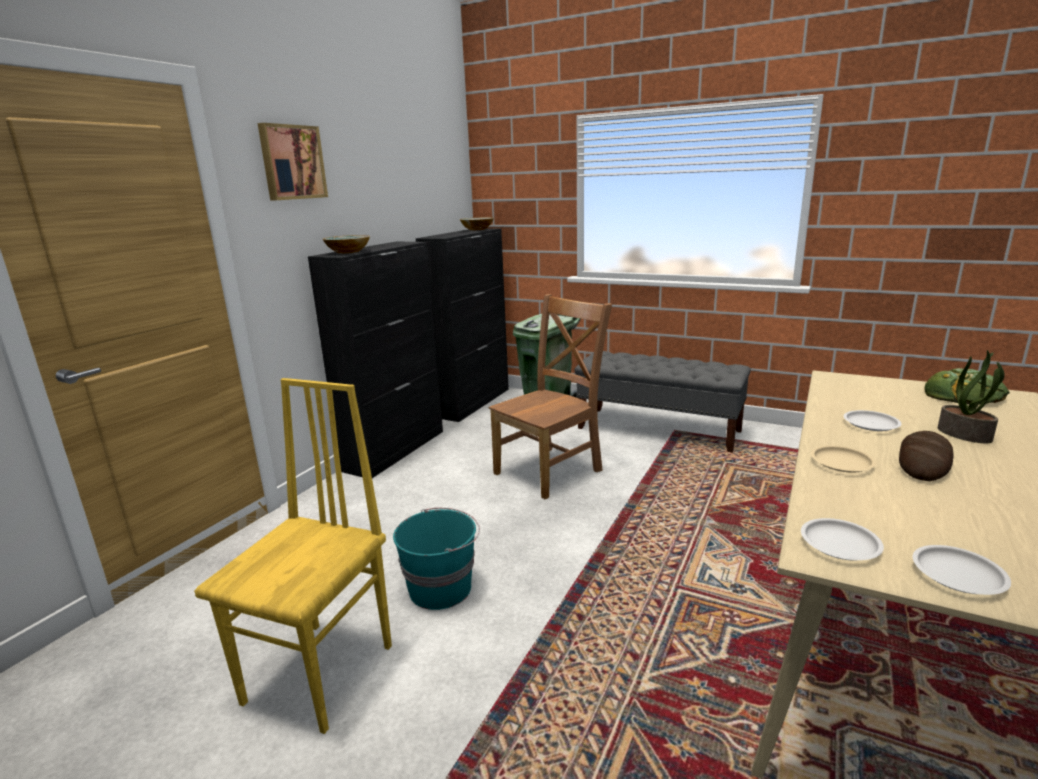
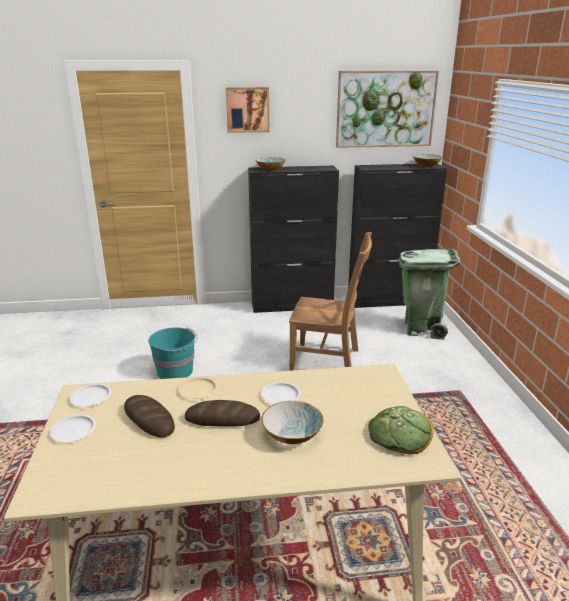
camera: 55 degrees right, 5 degrees up
yellow chair [194,378,392,734] -> none
grey bench [575,351,751,453] -> none
potted plant [938,350,1005,443] -> bowl [261,401,324,444]
none -> bread [124,395,175,438]
none -> picture [336,71,439,148]

